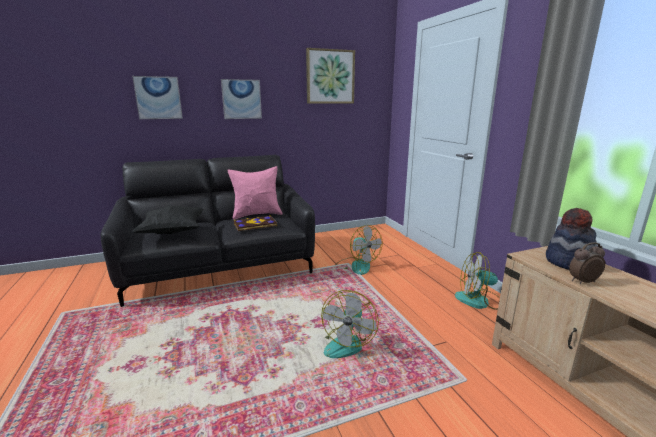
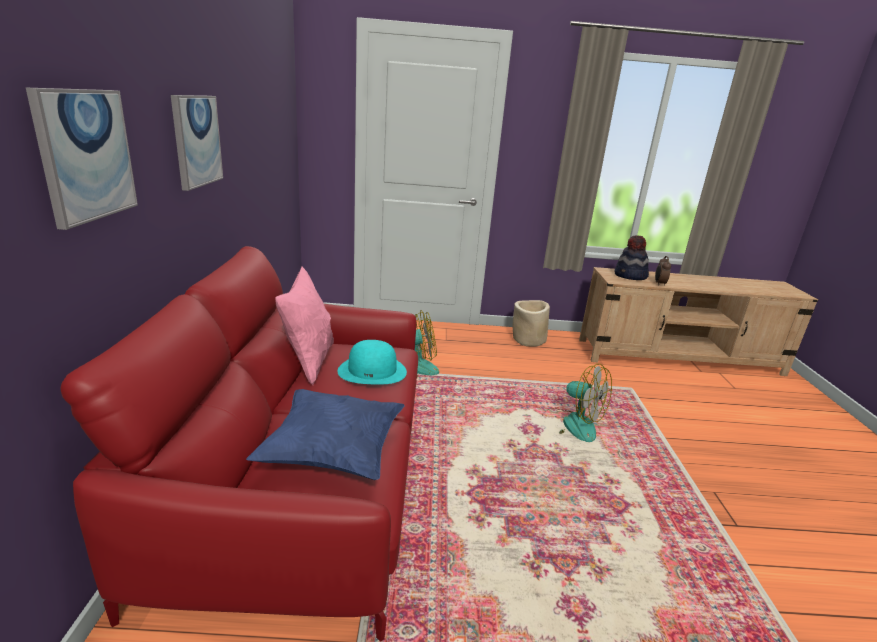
camera: 70 degrees left, 5 degrees up
black sofa [101,155,315,307] -> red sofa [60,246,418,642]
black pillow [132,206,204,234] -> blue pillow [246,389,405,480]
book [234,215,277,231] -> turquoise hat [338,340,407,385]
picture [306,48,355,104] -> none
fan [455,252,500,310] -> beige planter [513,300,550,347]

